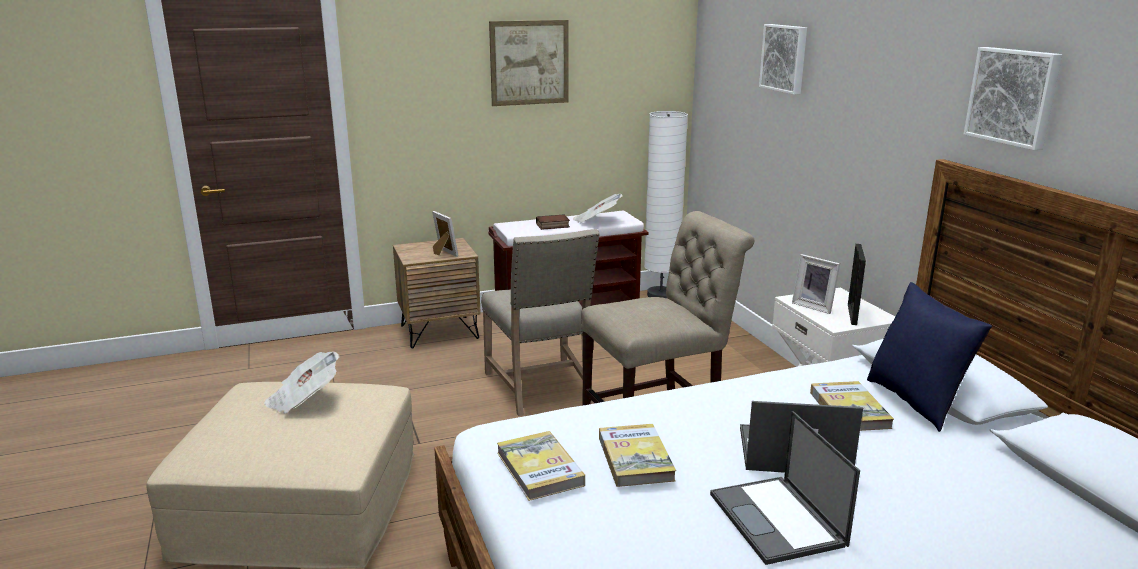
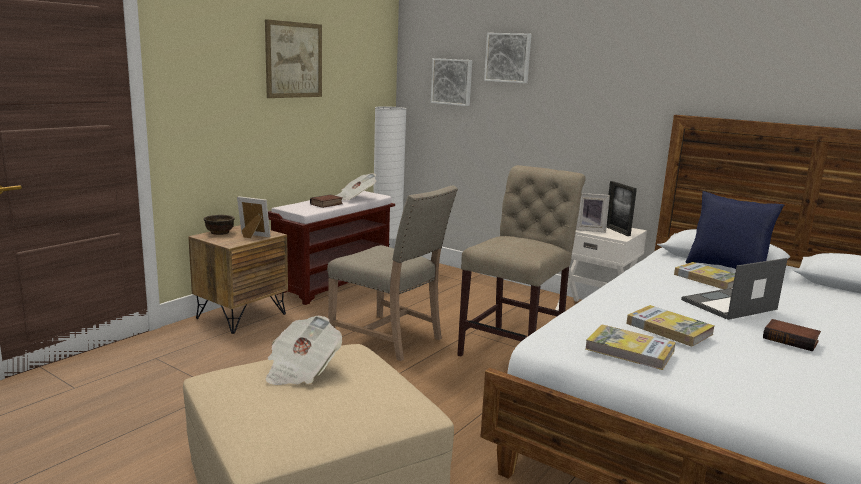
camera: 35 degrees left, 5 degrees down
laptop [710,411,860,565] -> book [763,319,821,351]
picture [964,47,1062,150] -> picture moved to [431,58,472,106]
none -> brown bowl [204,215,235,235]

